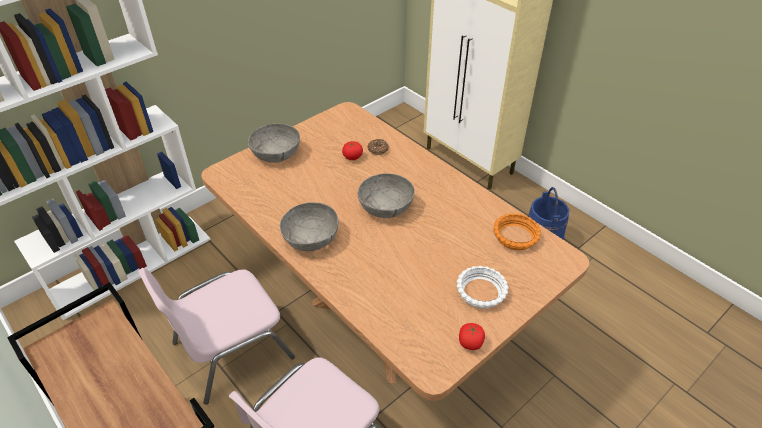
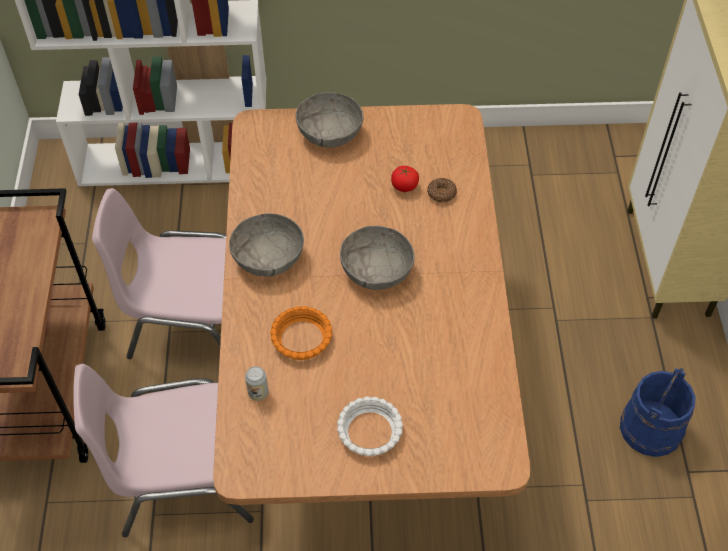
camera: 40 degrees right, 10 degrees up
tomato [459,323,485,350] -> none
orange bowl [493,213,541,250] -> orange bowl moved to [270,306,332,360]
none -> can [245,366,268,401]

